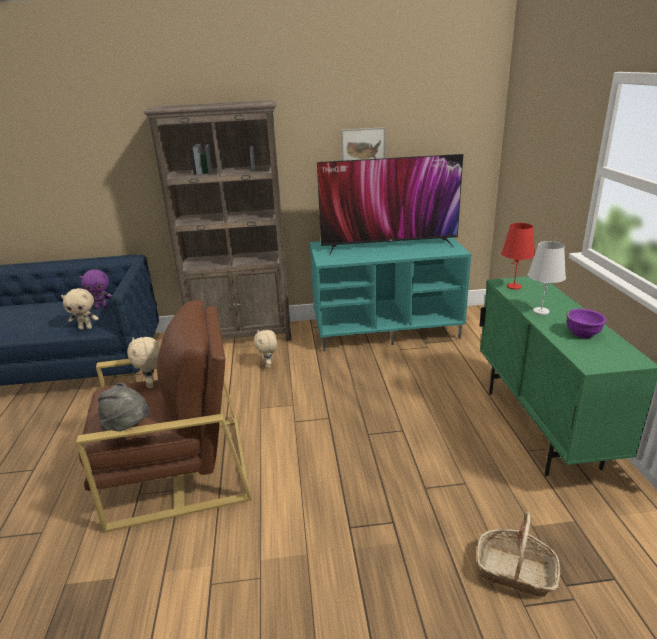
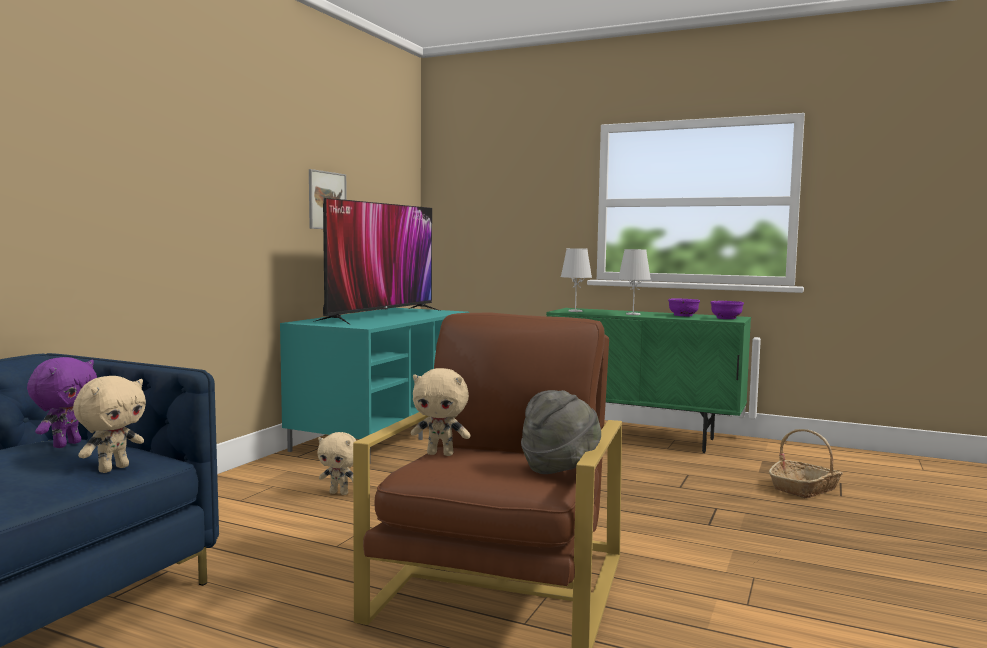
camera: 60 degrees left, 20 degrees down
brown bookcase [143,100,292,341] -> none
red table lamp [501,223,535,289] -> white table lamp [561,248,592,312]
none -> purple bowl [710,301,744,319]

